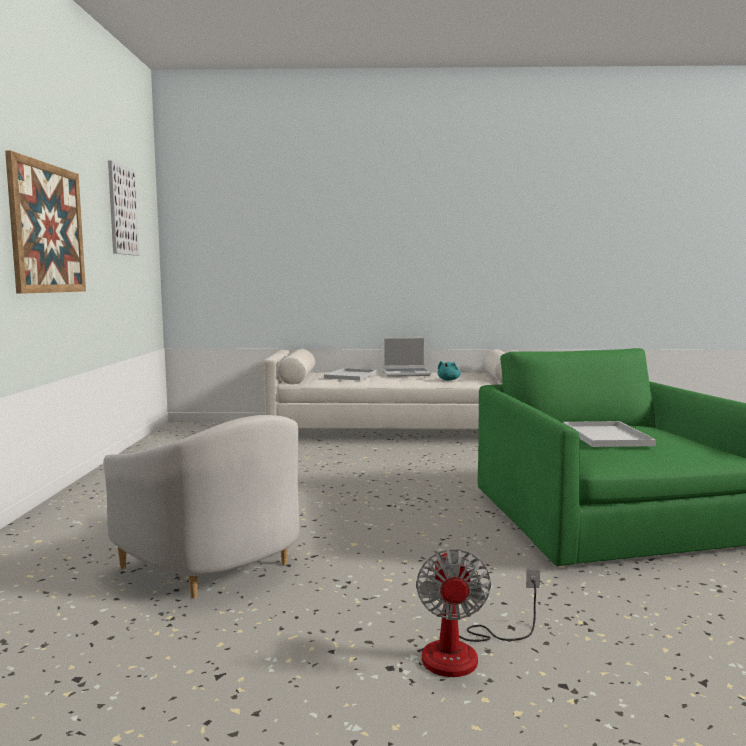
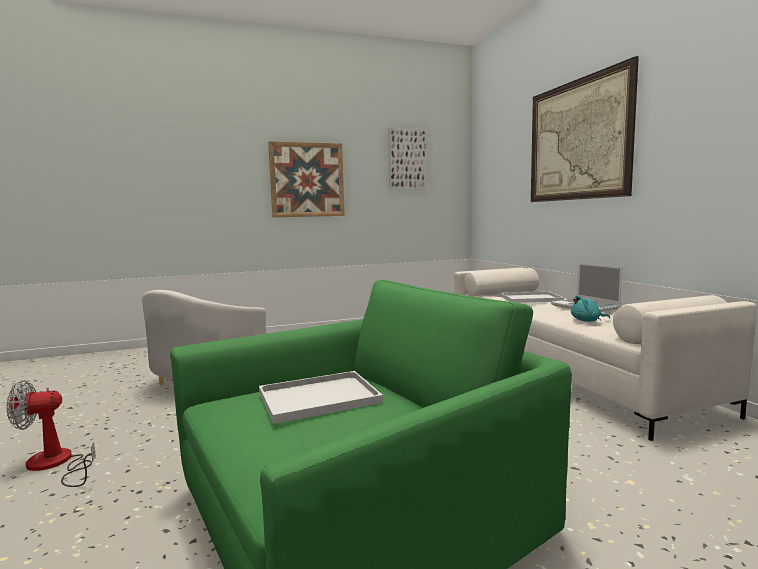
camera: 70 degrees right, 0 degrees up
none -> picture [531,56,639,202]

